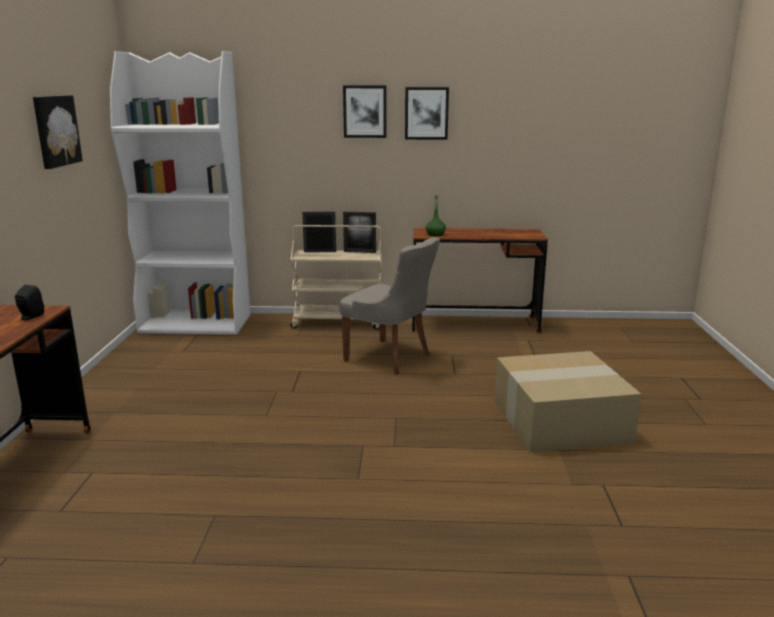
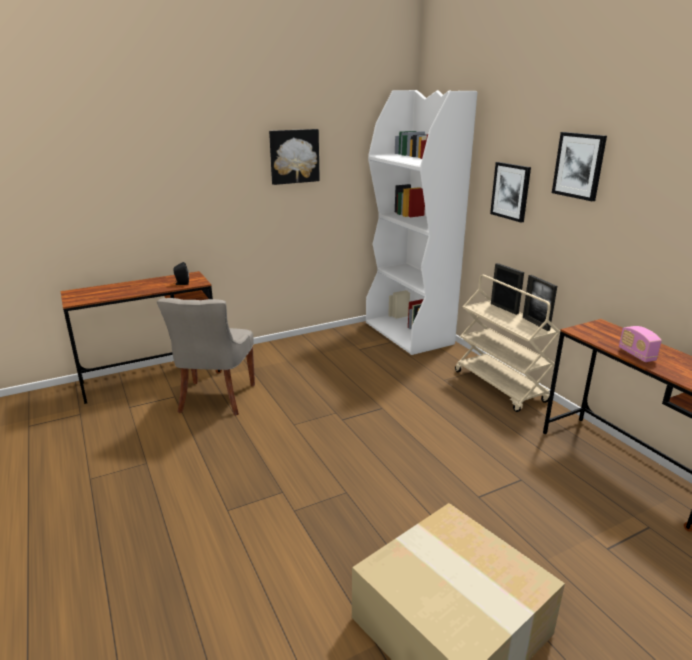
camera: 60 degrees right, 5 degrees up
grey chair [340,237,440,375] -> grey chair moved to [157,298,255,416]
picture [405,87,449,140] -> picture moved to [490,162,531,222]
green bottle [425,196,446,236] -> none
none -> radio [619,326,662,362]

